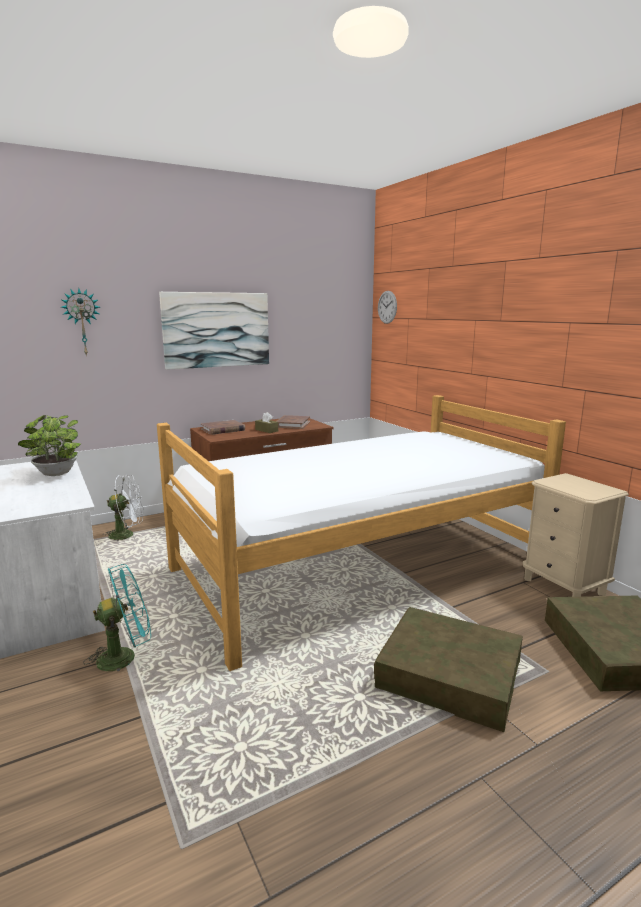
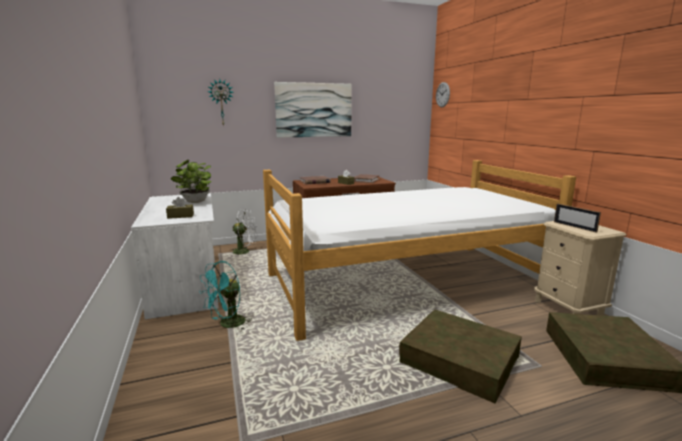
camera: 10 degrees right, 0 degrees up
turquoise fan [83,564,151,671] -> turquoise fan turned 150 degrees clockwise [199,261,252,330]
none -> brown tissue box [166,197,194,219]
none -> picture frame [554,204,601,233]

